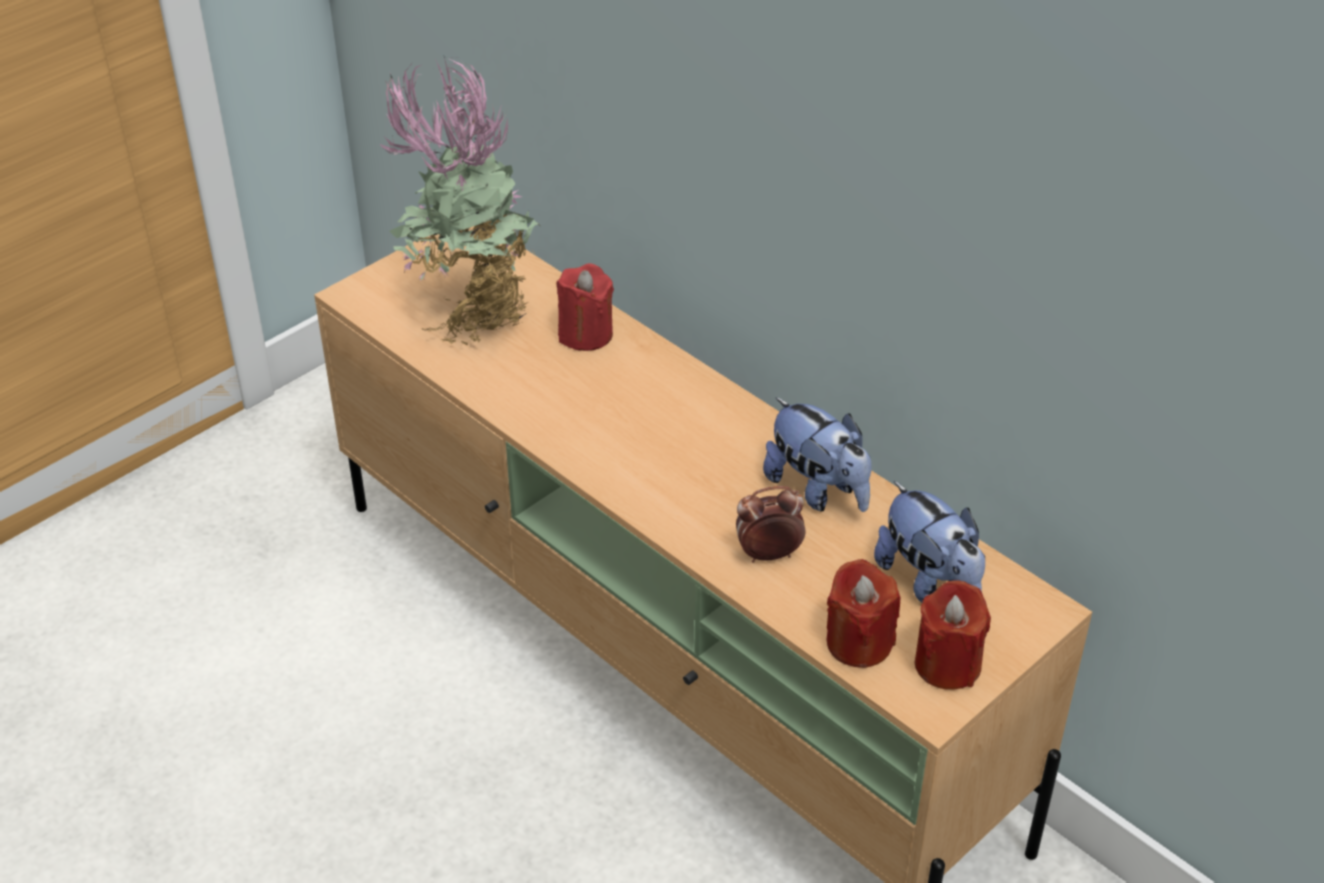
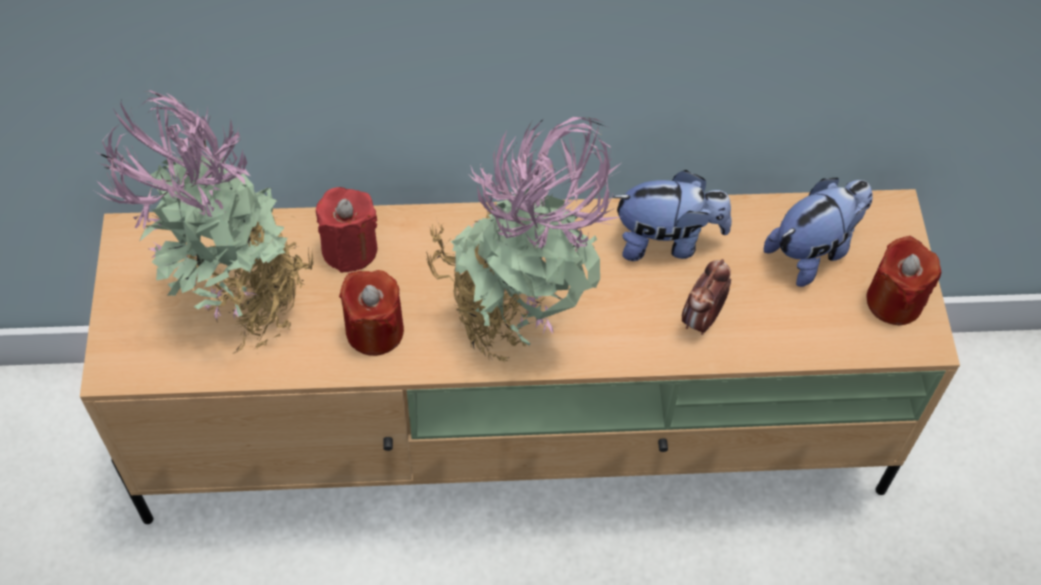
camera: 50 degrees left, 15 degrees up
red candle [827,559,900,668] -> red candle moved to [339,270,404,356]
plush toy [874,481,985,603] -> plush toy turned 45 degrees counterclockwise [764,178,873,287]
none -> potted plant [426,117,622,362]

